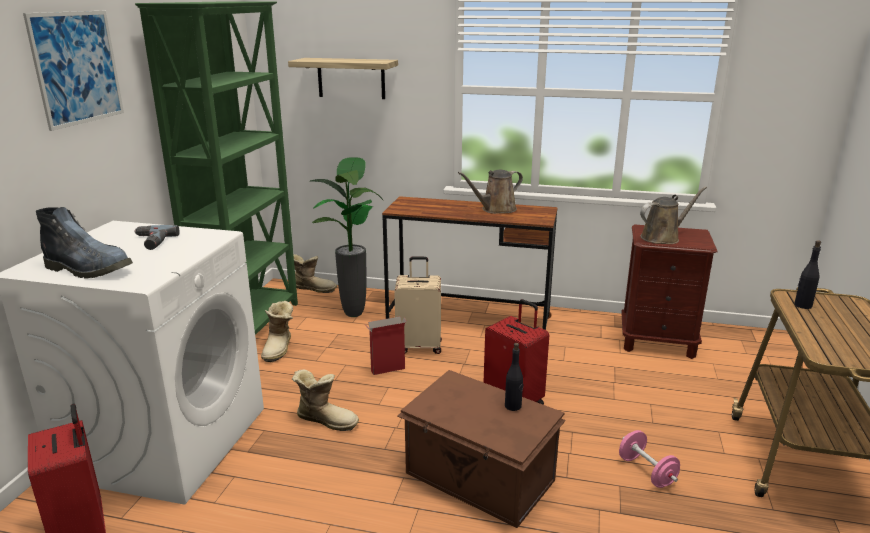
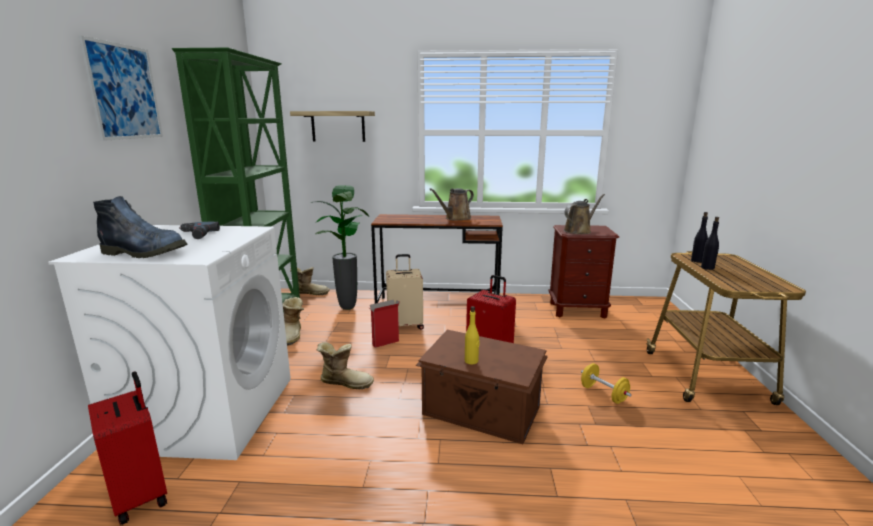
camera: 10 degrees left, 5 degrees down
black bottle [505,343,524,411] -> black bottle moved to [701,217,719,270]
pink dumbbell [619,430,680,488] -> yellow dumbbell [581,363,632,404]
none -> yellow bottle [465,306,480,365]

